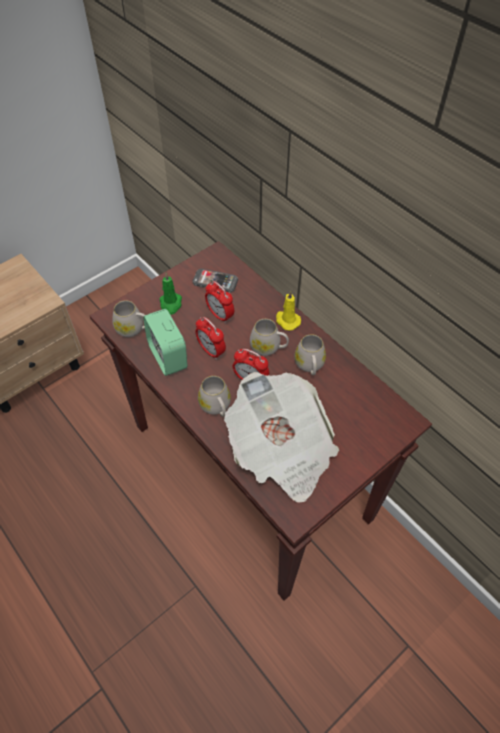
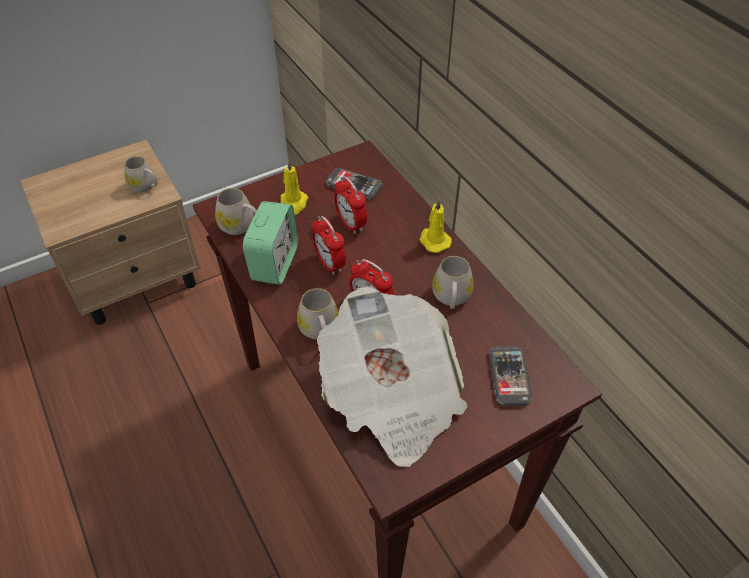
camera: 10 degrees right, 5 degrees down
alarm clock [143,309,188,376] -> alarm clock turned 150 degrees counterclockwise [243,201,298,285]
green candle [159,273,182,315] -> yellow candle [280,160,308,215]
white mug [250,319,289,356] -> white mug moved to [124,156,158,193]
none -> phone [489,346,532,406]

